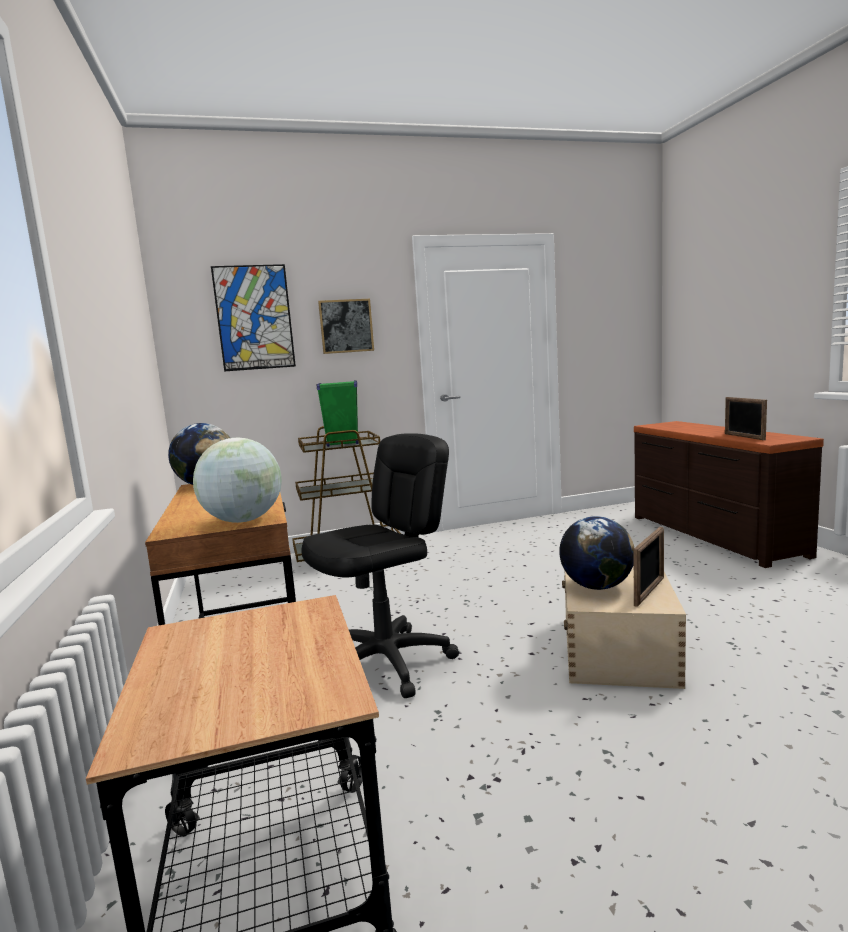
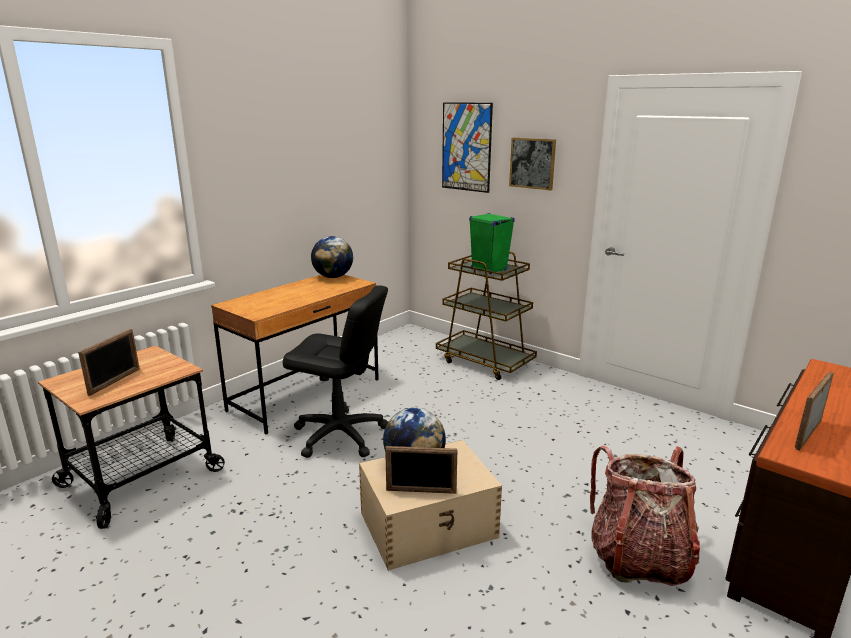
camera: 55 degrees right, 10 degrees up
globe [193,438,282,523] -> none
none -> picture frame [78,329,140,396]
none -> backpack [590,446,700,586]

